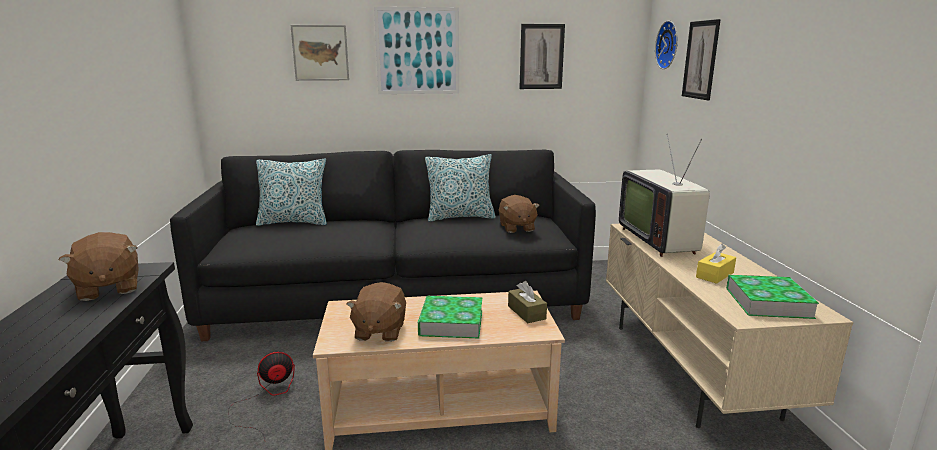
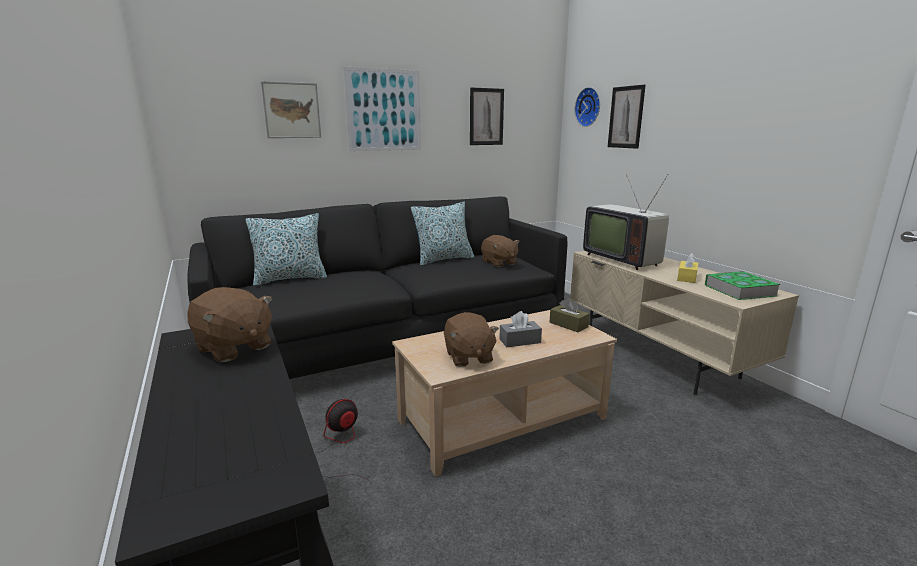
camera: 20 degrees left, 0 degrees up
book [418,296,483,338] -> grey tissue box [499,311,542,347]

